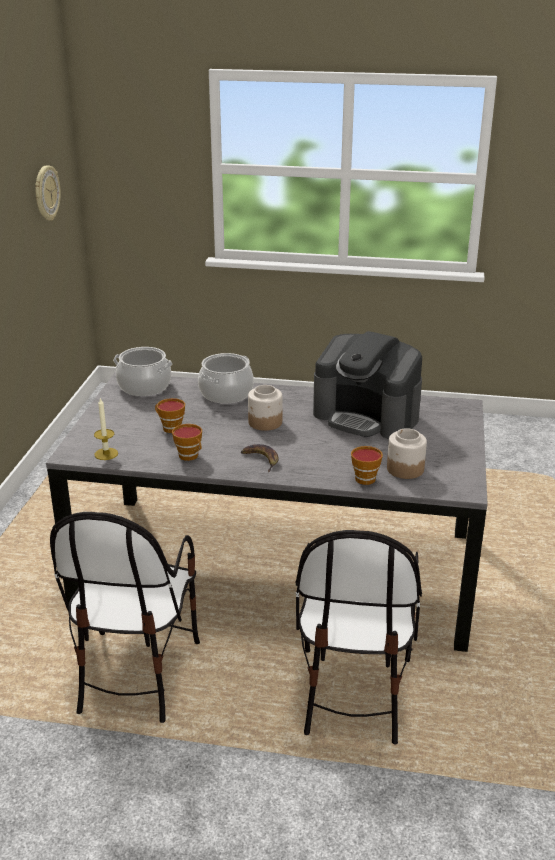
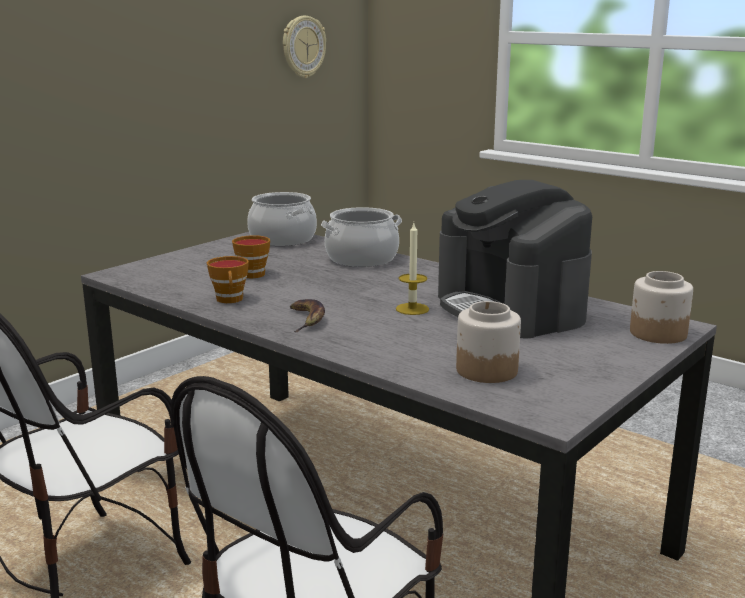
camera: 30 degrees right, 10 degrees down
candle [94,397,118,460] -> candle moved to [396,223,429,315]
jar [248,385,282,431] -> jar moved to [630,271,693,344]
cup [351,446,383,485] -> none

